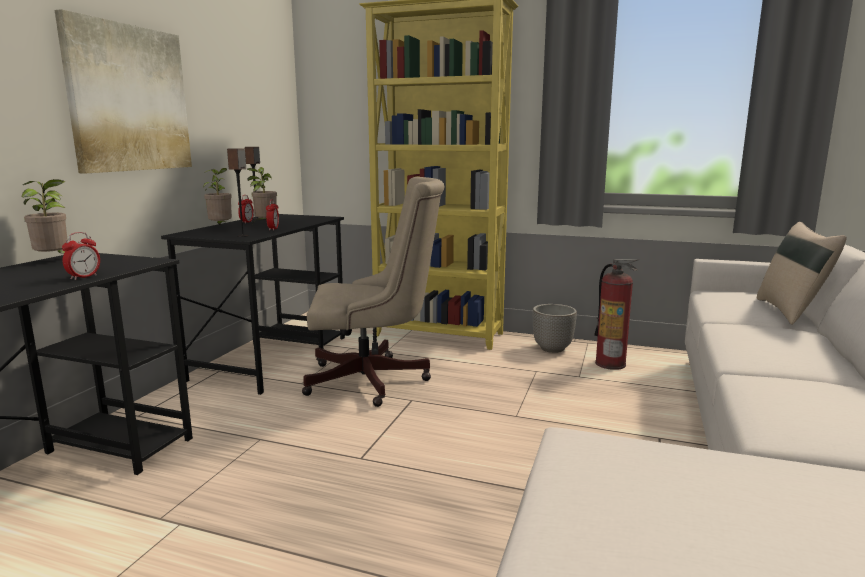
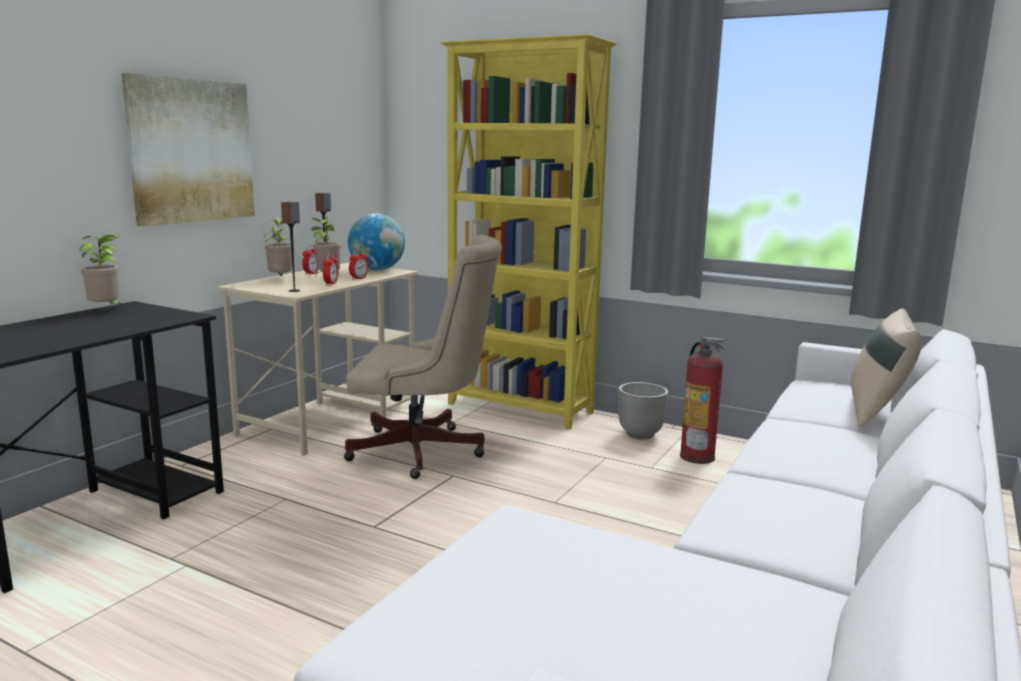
camera: 10 degrees right, 0 degrees up
alarm clock [62,232,100,280] -> alarm clock moved to [349,249,369,280]
black desk [161,214,345,395] -> beige desk [217,263,418,456]
none -> globe [348,214,405,271]

